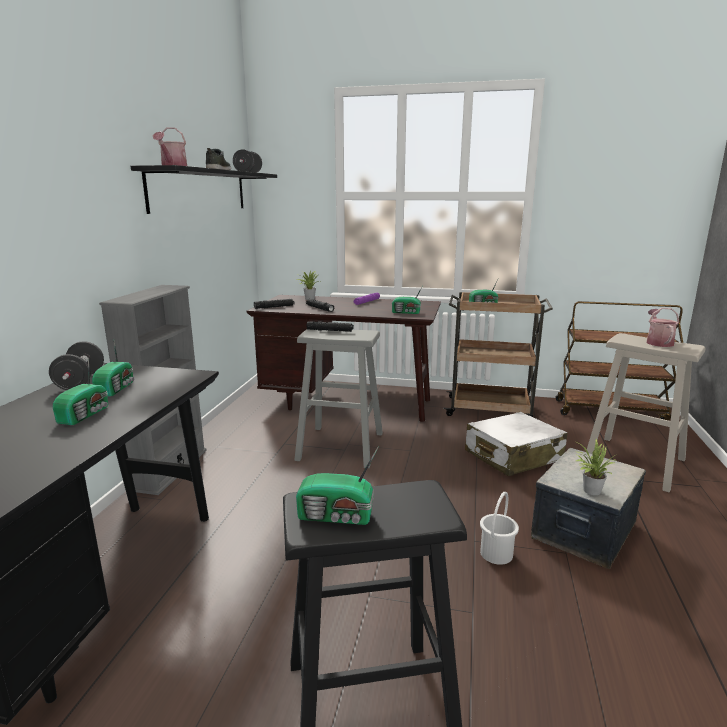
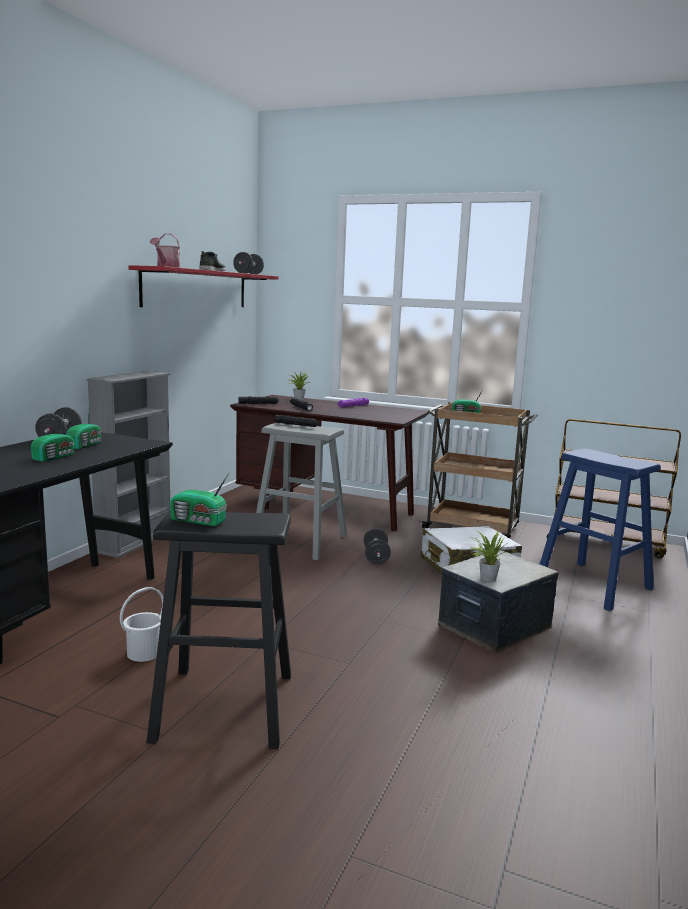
camera: 10 degrees right, 5 degrees down
black shelf [131,165,277,214] -> red shelf [129,265,279,307]
radio [392,286,423,314] -> none
white bucket [480,492,519,565] -> white bucket moved to [120,587,164,662]
beige stool [587,333,706,492] -> blue stool [540,448,661,611]
watering can [647,308,679,347] -> none
none -> black dumbbell [364,528,391,564]

